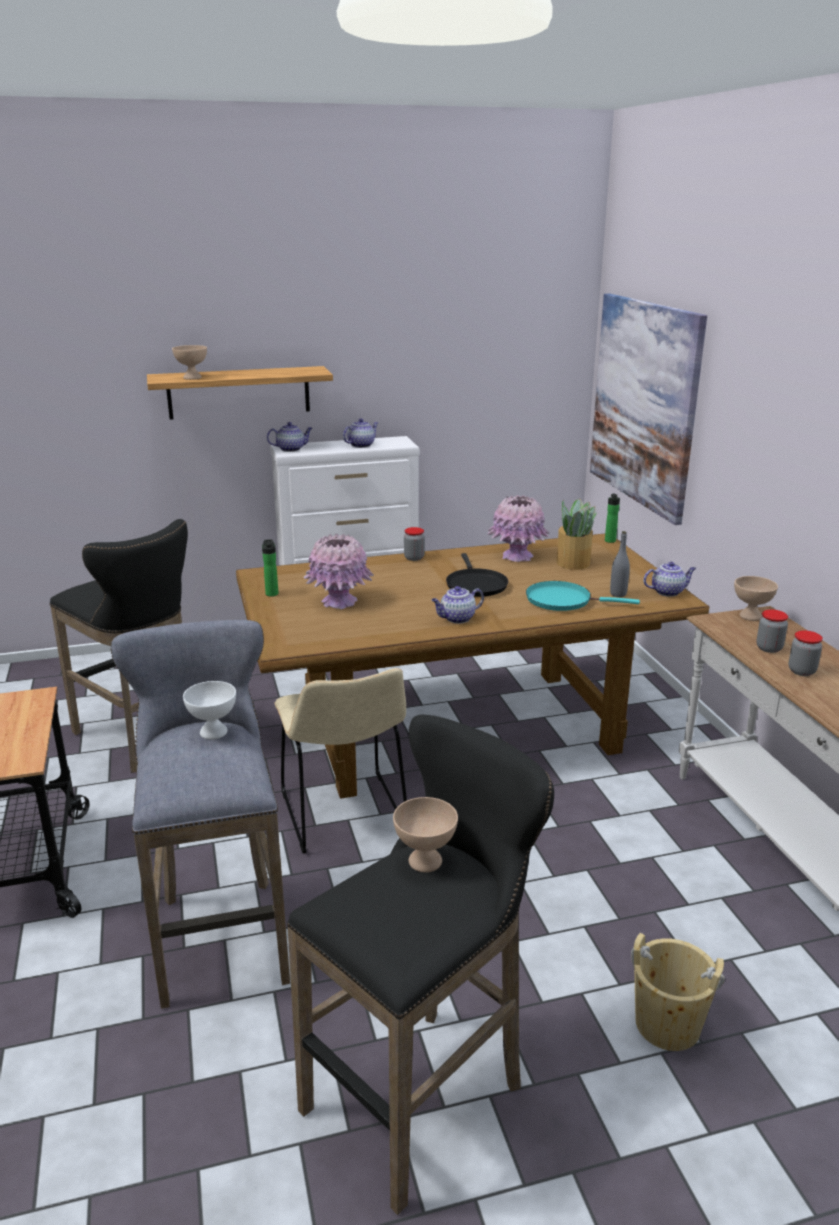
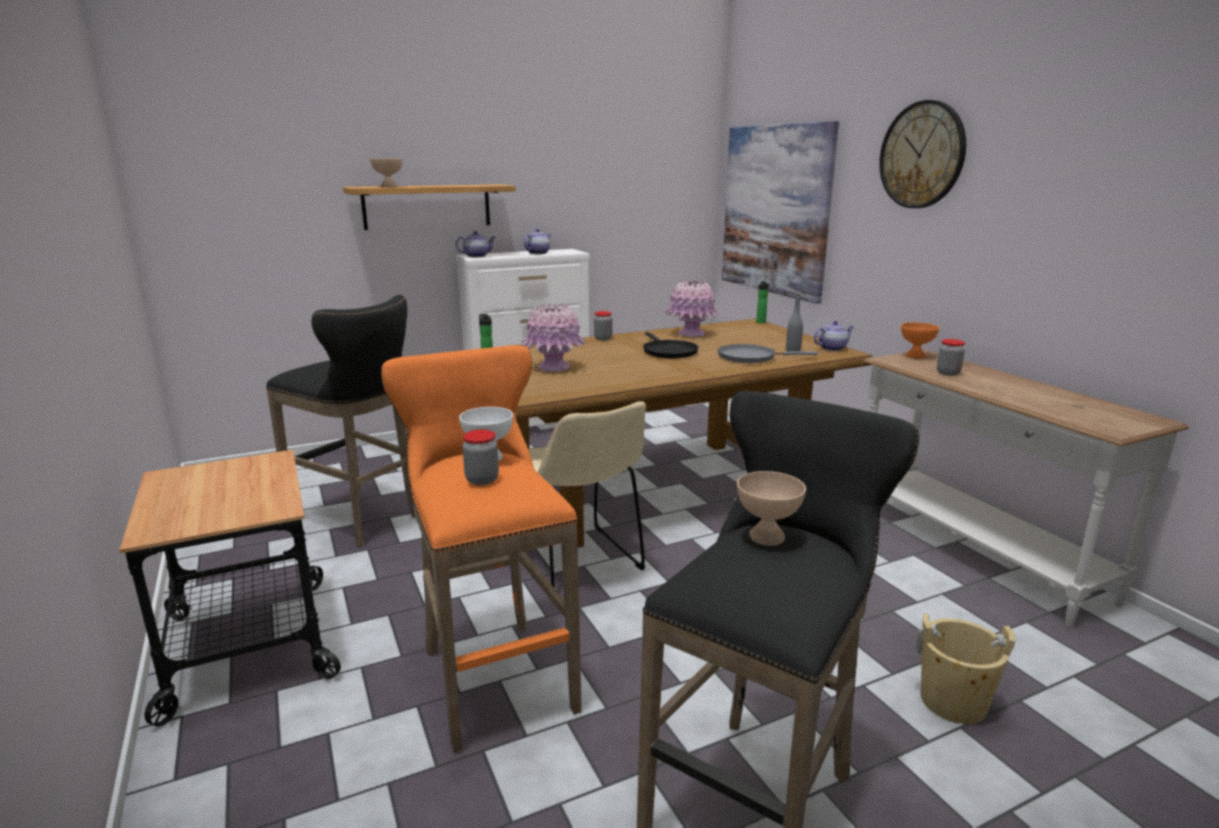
camera: 10 degrees left, 5 degrees down
grey stool [111,620,290,1009] -> orange stool [381,345,582,753]
teapot [431,586,484,624] -> none
turquoise frying pan [526,581,640,611] -> grey frying pan [718,344,818,363]
potted plant [557,499,597,570] -> none
beige bowl [734,576,778,621] -> orange bowl [901,322,939,359]
jar [789,630,823,676] -> jar moved to [462,429,499,485]
none -> wall clock [879,100,966,208]

